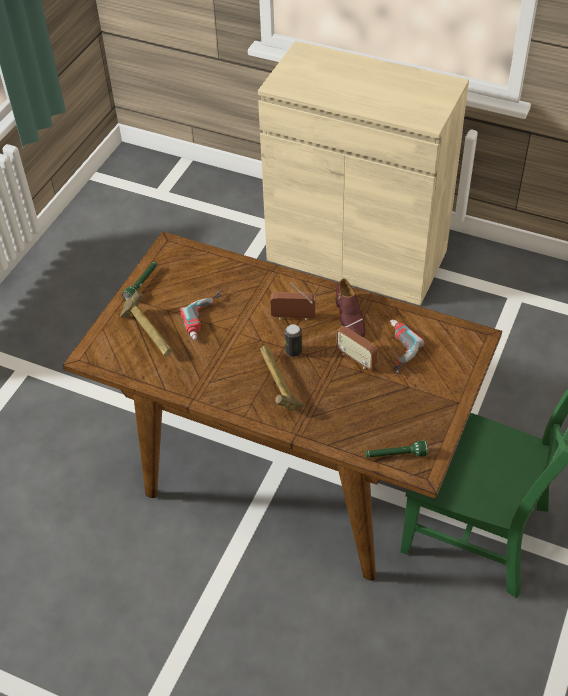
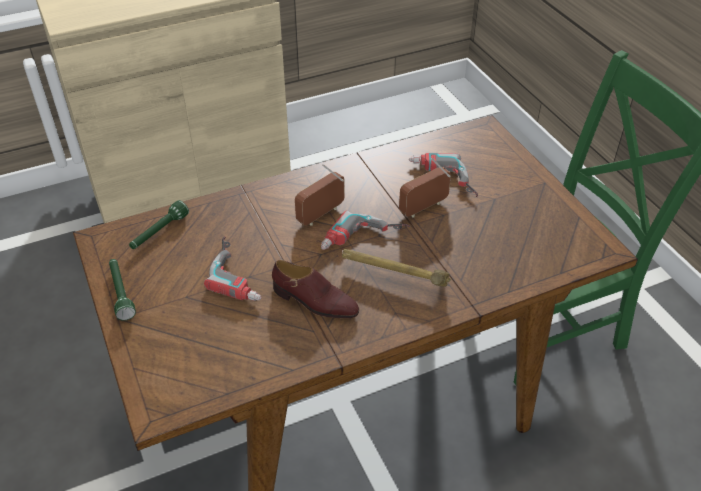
camera: 50 degrees left, 5 degrees down
hammer [120,291,171,356] -> none
can [285,324,302,357] -> power drill [321,210,410,250]
brown shoe [335,279,365,338] -> brown shoe moved to [272,260,359,318]
radio [336,318,378,370] -> radio turned 150 degrees clockwise [399,158,451,218]
green flashlight [365,441,428,458] -> green flashlight moved to [129,200,189,249]

